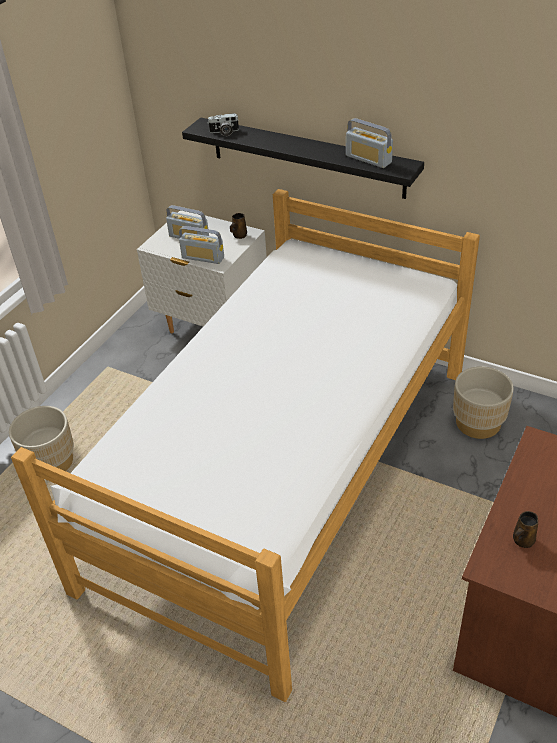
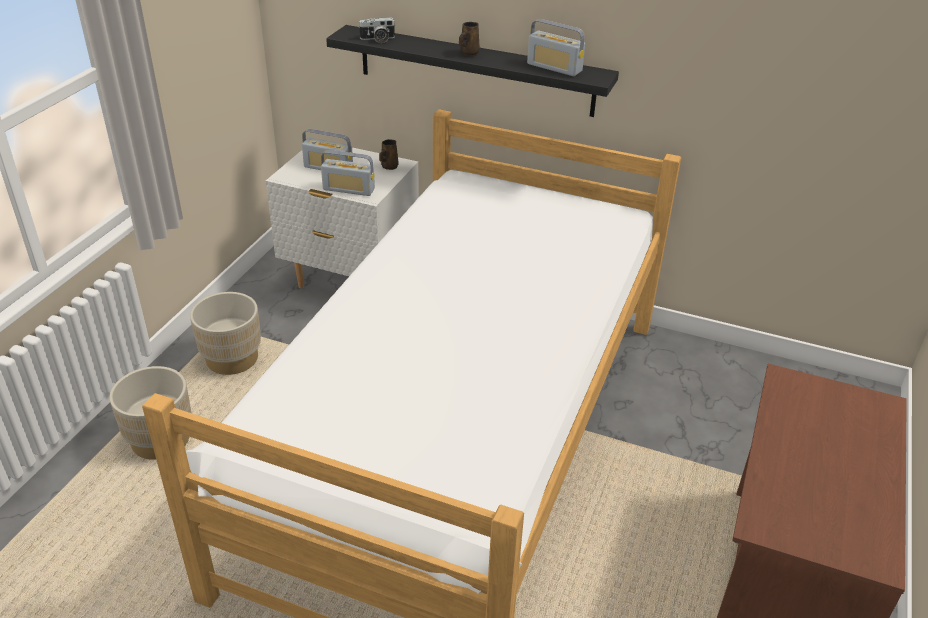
camera: 10 degrees left, 5 degrees down
beige planter [453,366,514,439] -> beige planter moved to [190,292,261,375]
brown mug [513,511,538,548] -> brown mug moved to [459,22,480,56]

